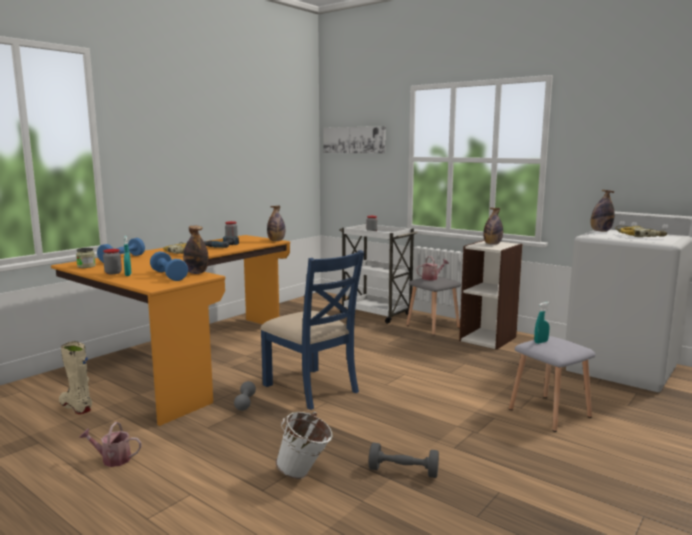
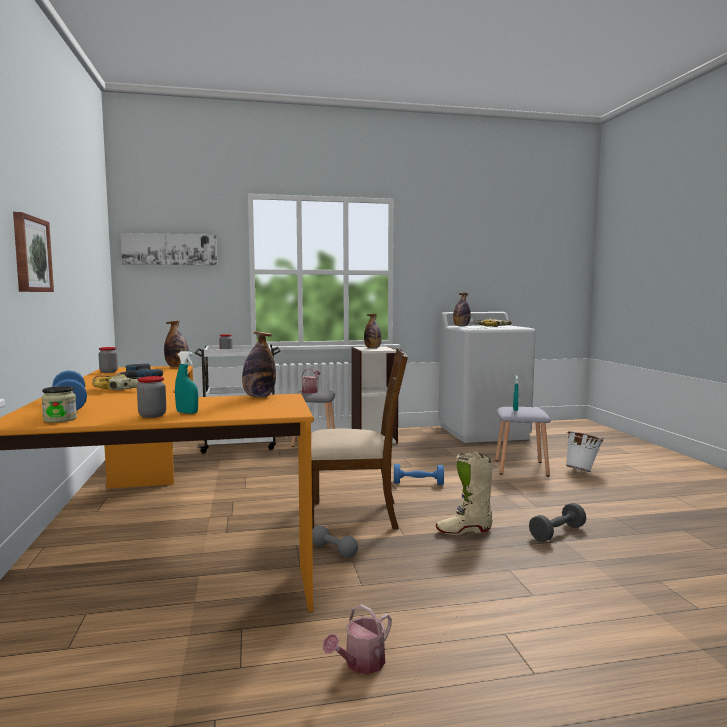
camera: 50 degrees left, 5 degrees down
beige boot [59,341,92,414] -> beige boot moved to [436,452,492,535]
blue dumbbell [150,252,188,281] -> blue dumbbell moved to [394,464,444,485]
blue chair [261,250,364,410] -> brown chair [311,348,408,530]
white bucket [276,412,333,479] -> white bucket moved to [566,431,604,472]
none -> picture [13,212,54,292]

